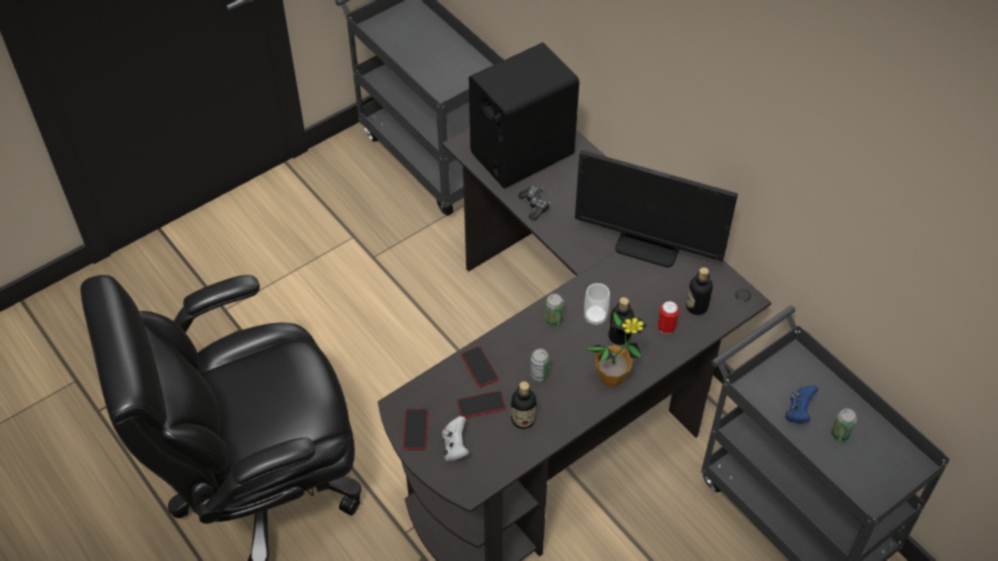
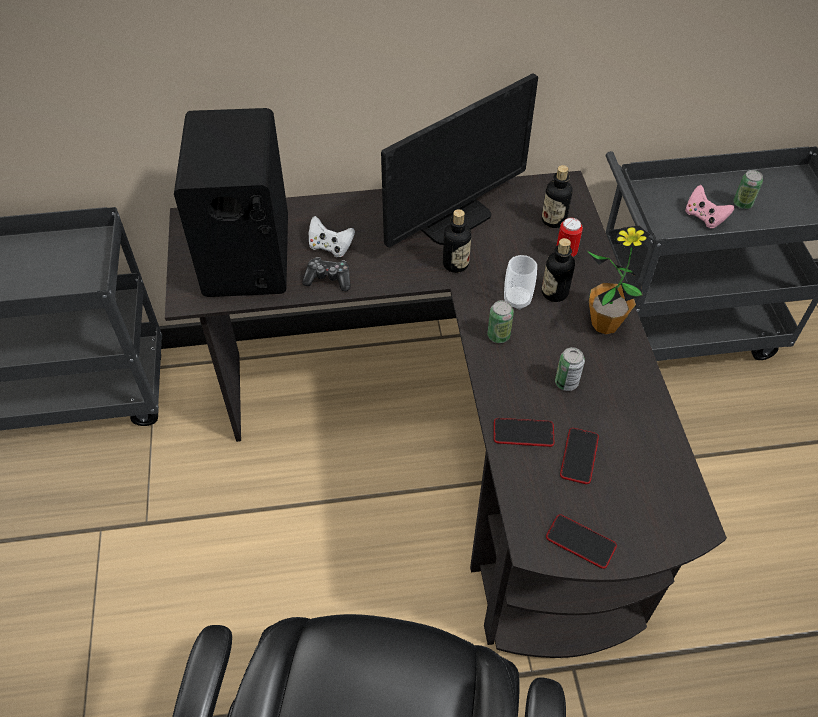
camera: 60 degrees left, 0 degrees up
white game controller [442,416,469,461] -> white game controller moved to [309,216,355,257]
bottle [511,382,537,429] -> bottle moved to [443,209,471,273]
blue game controller [785,385,818,423] -> pink game controller [685,185,734,229]

